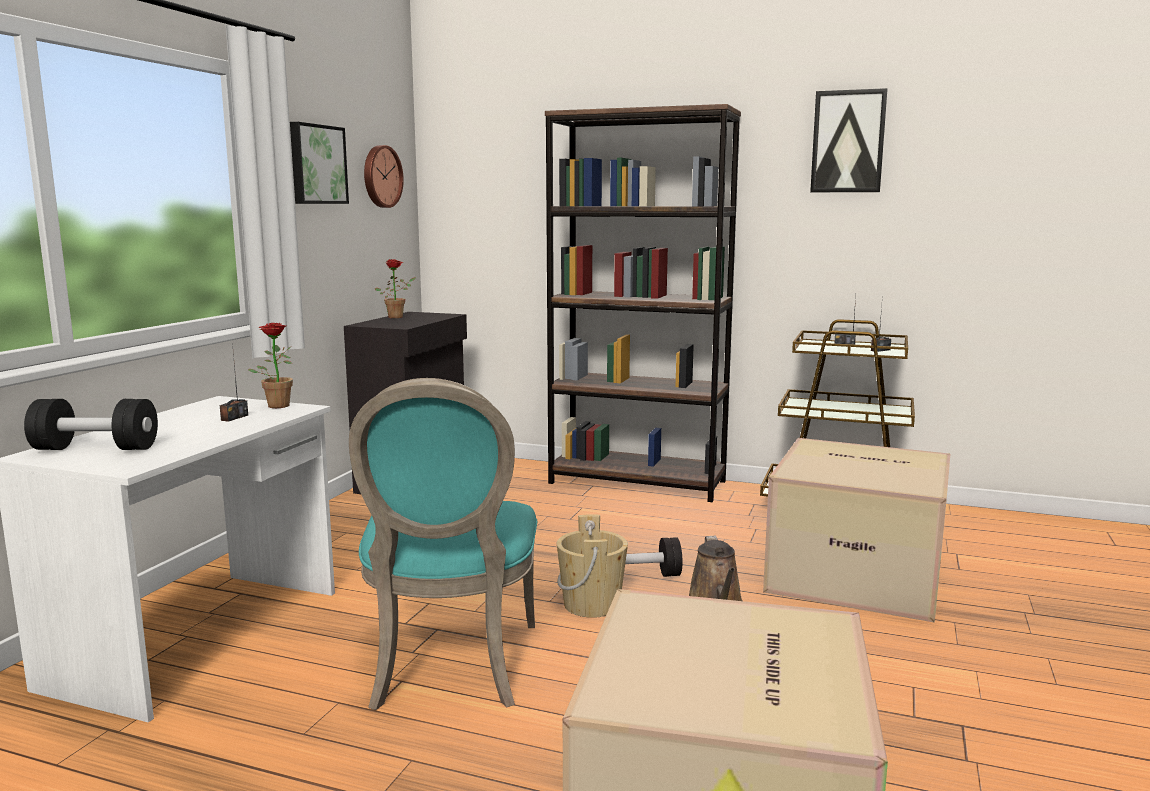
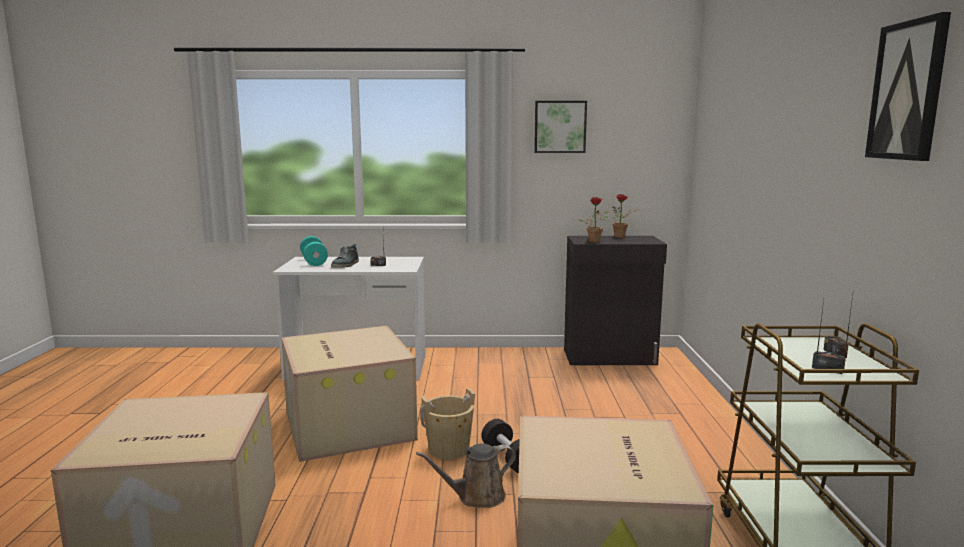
camera: 70 degrees right, 0 degrees up
black dumbbell [24,399,158,450] -> turquoise dumbbell [300,236,328,266]
potted plant [248,323,293,408] -> potted plant moved to [578,197,609,243]
turquoise chair [349,378,537,710] -> cardboard box [281,326,418,462]
wall clock [364,145,404,208] -> none
brown bookcase [545,104,741,502] -> none
none -> shoe [331,244,359,268]

